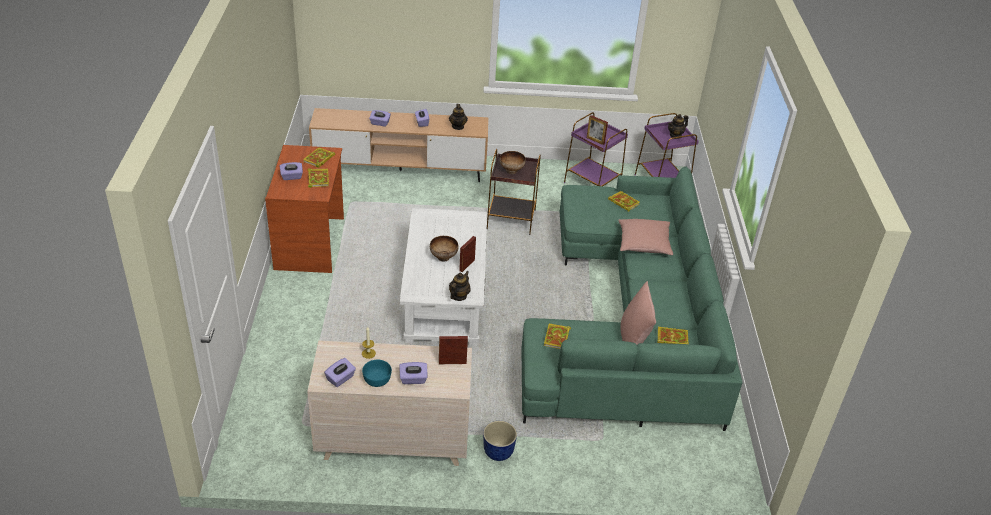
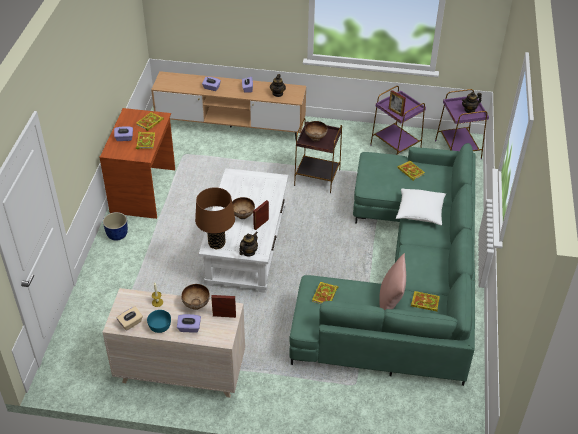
camera: 10 degrees right, 5 degrees up
purple tissue box [324,358,356,387] -> beige tissue box [117,306,143,330]
planter [483,421,517,461] -> planter moved to [103,212,128,241]
pink pillow [618,219,673,255] -> white pillow [396,188,446,225]
none -> bowl [181,284,210,310]
none -> brown table lamp [195,187,235,249]

